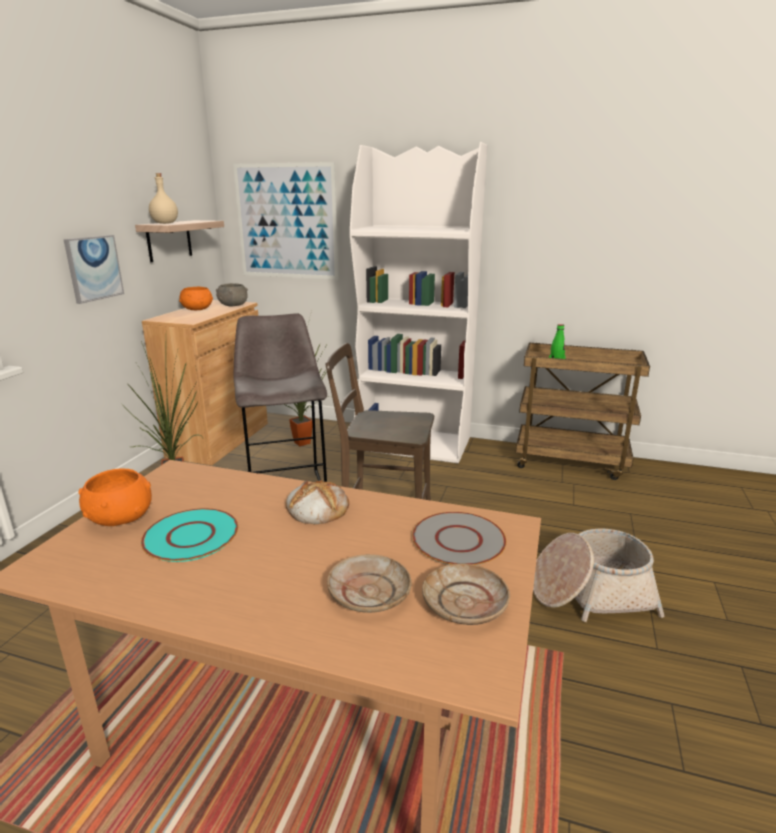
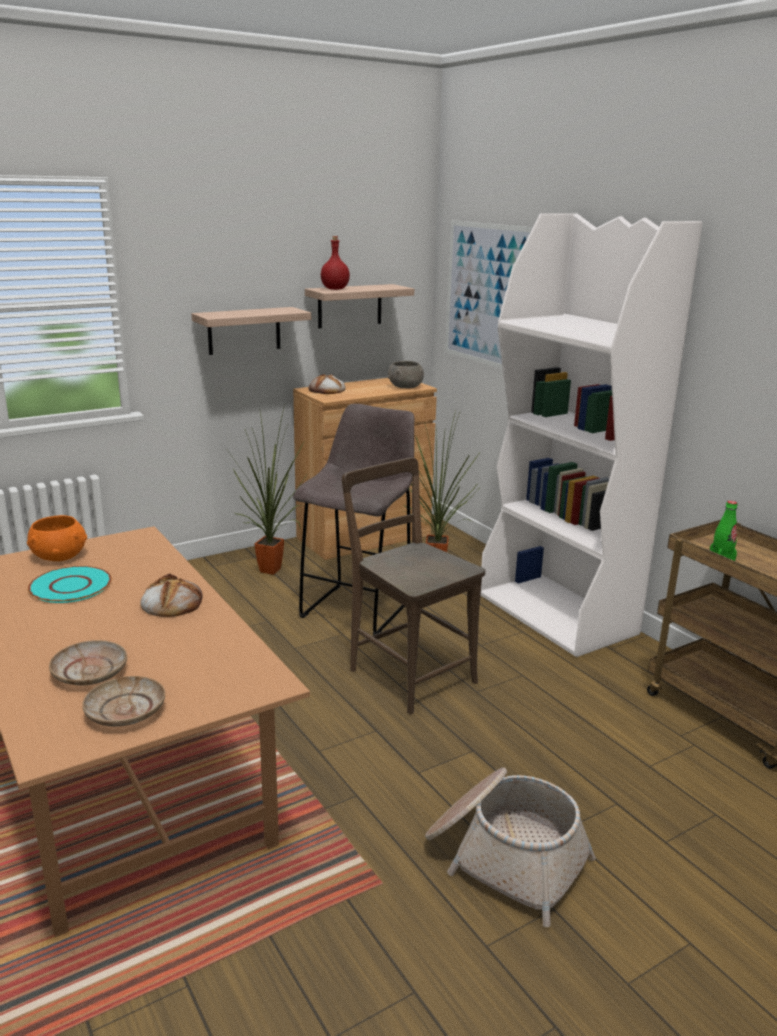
camera: 40 degrees right, 0 degrees up
picture [64,235,124,304] -> shelf [191,307,311,355]
beige bottle [149,173,178,224] -> red bottle [321,236,350,290]
orange bowl [179,287,213,310] -> none
grey plate [412,512,506,565] -> none
none -> bread [309,374,346,394]

